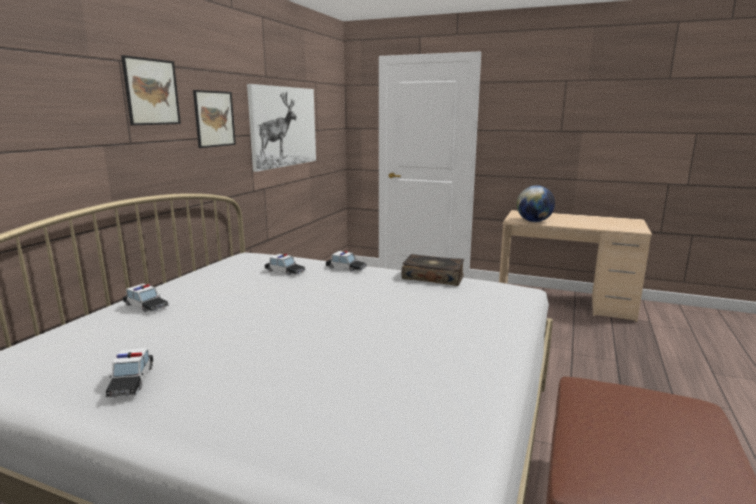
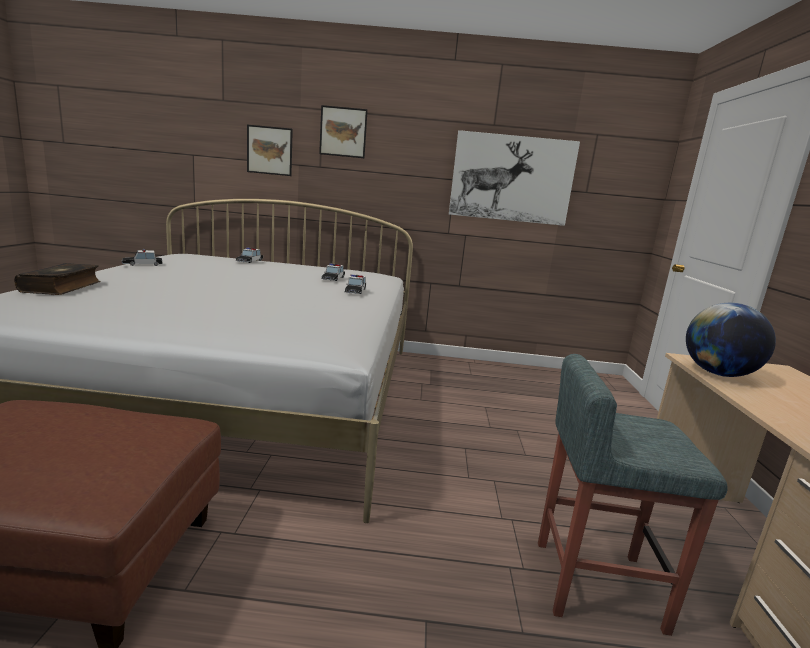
camera: 70 degrees right, 0 degrees up
picture [193,90,236,148] -> picture moved to [247,125,293,176]
book [401,254,464,286] -> book moved to [14,263,101,295]
none -> grey stool [538,354,728,636]

